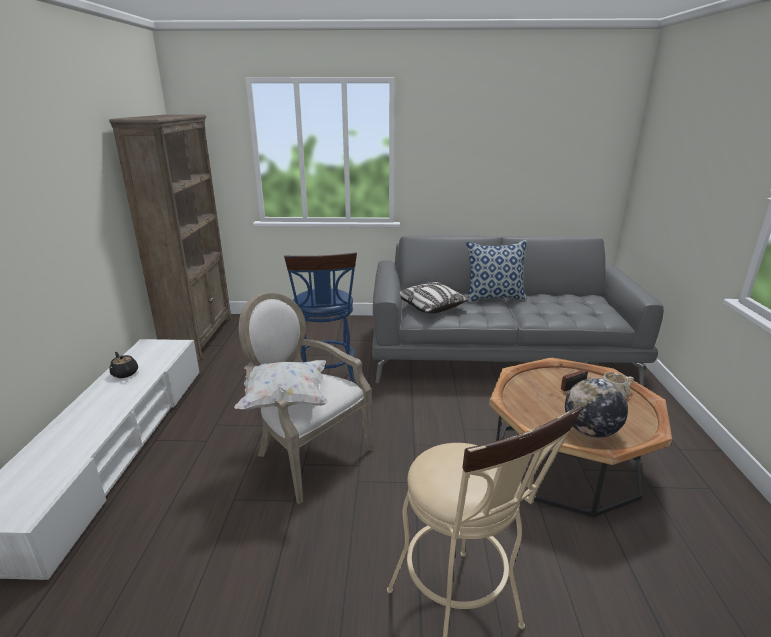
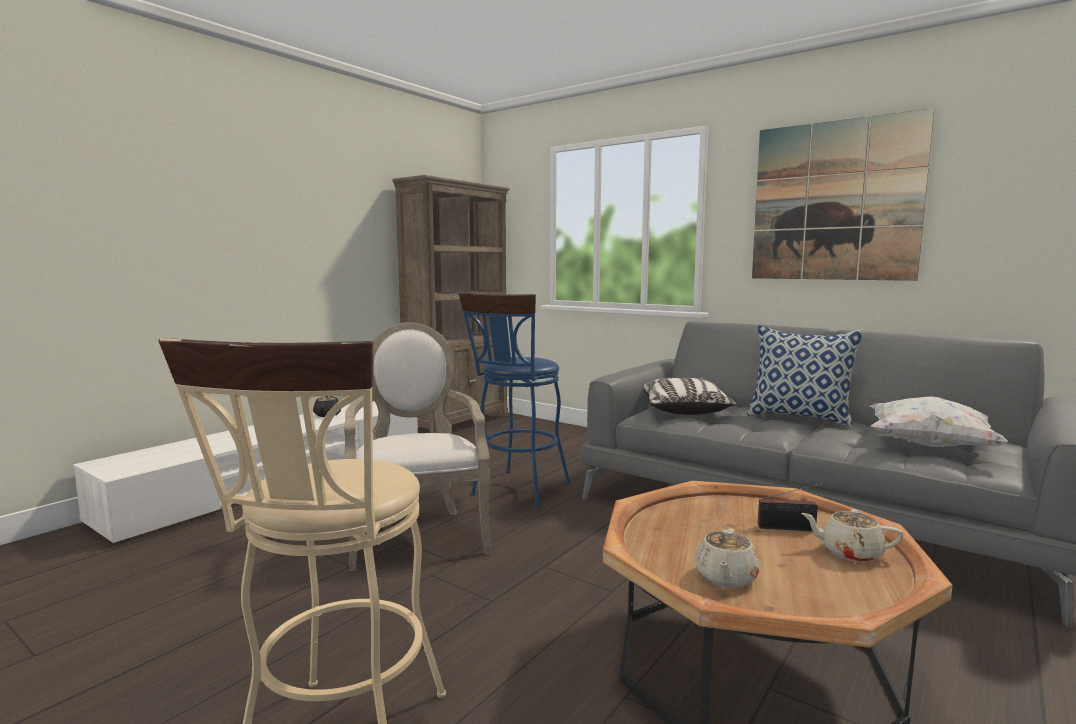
camera: 35 degrees right, 15 degrees down
white pillow [234,360,328,410] -> white pillow moved to [869,396,1008,447]
globe [565,378,628,438] -> beige teapot [695,529,760,588]
none -> picture [752,108,934,281]

